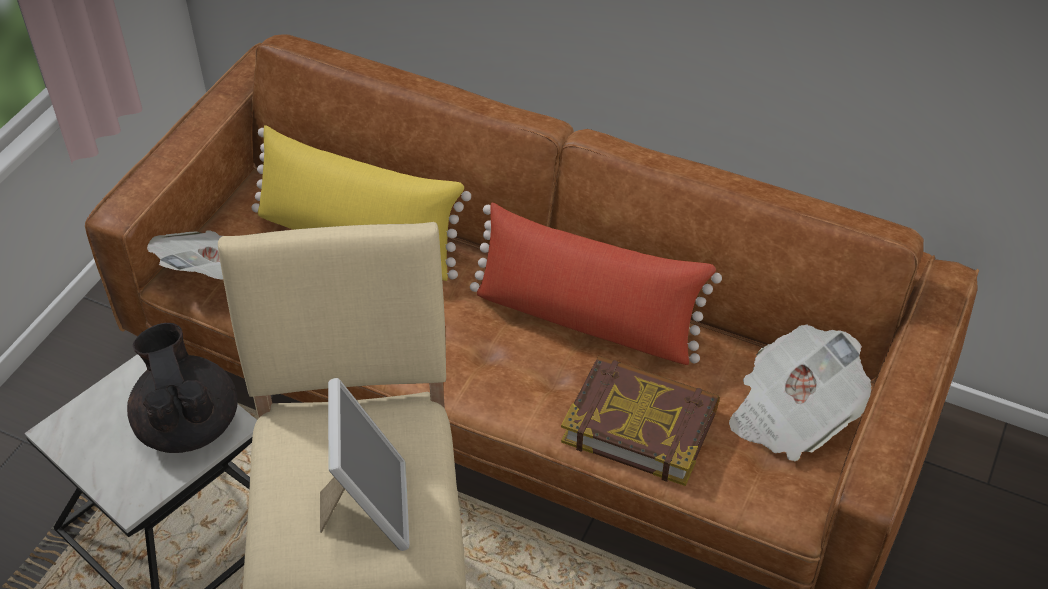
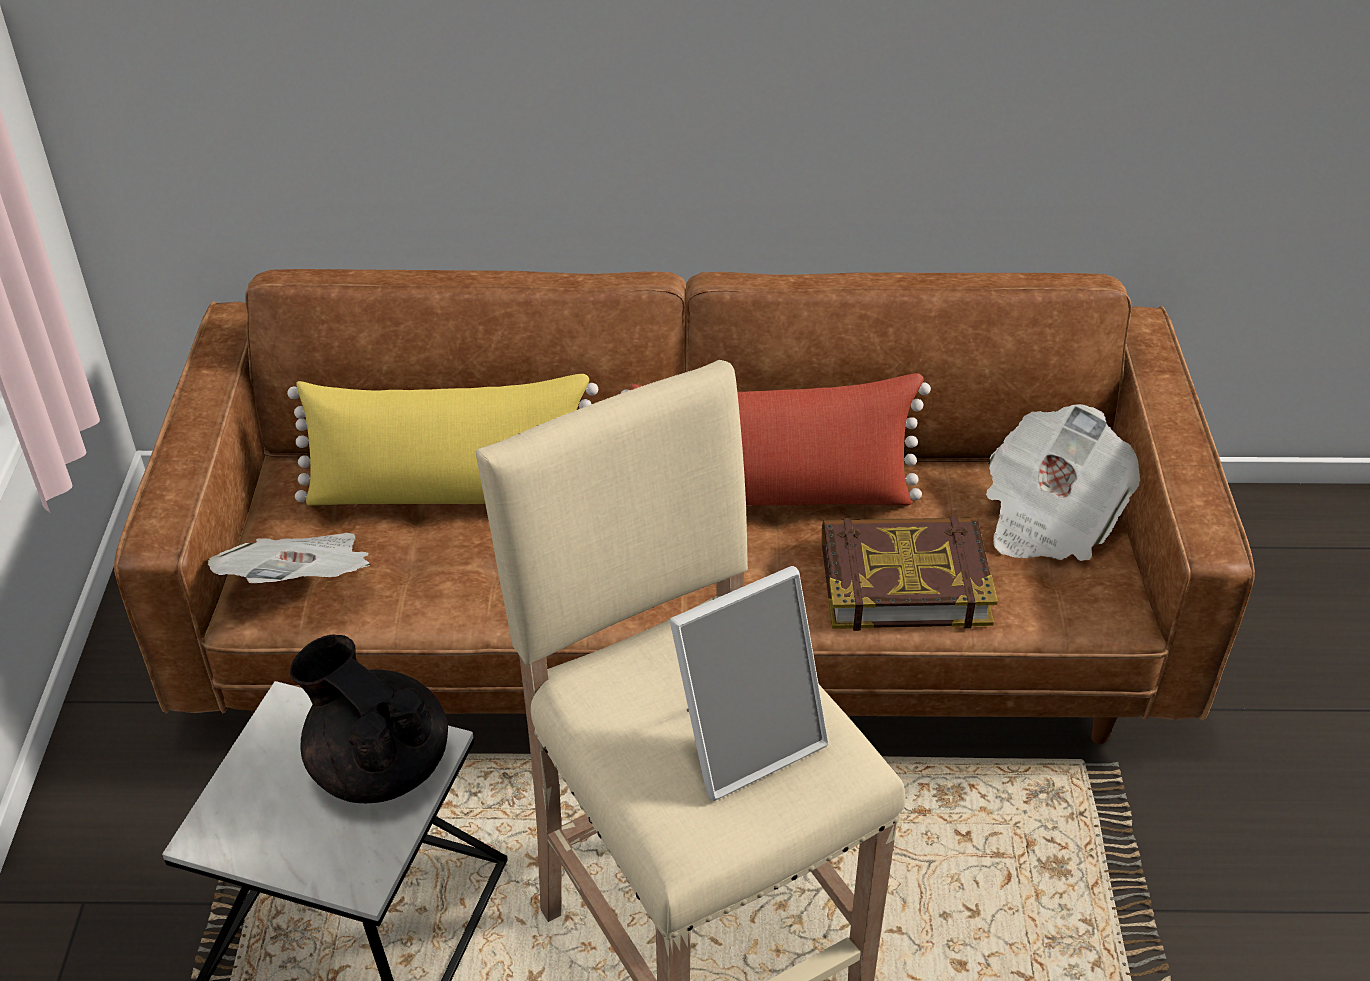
camera: 25 degrees left, 5 degrees down
picture frame [320,378,410,551] -> picture frame turned 90 degrees clockwise [670,566,829,801]

